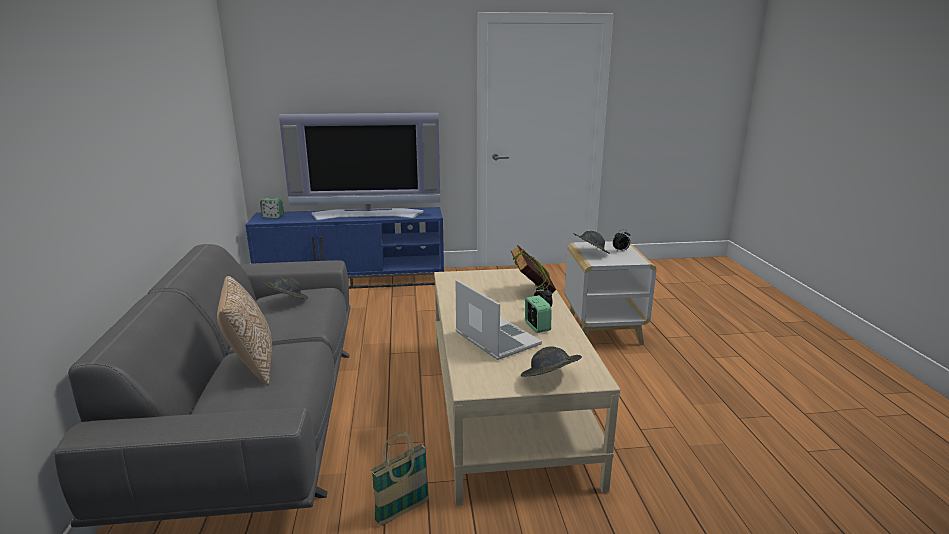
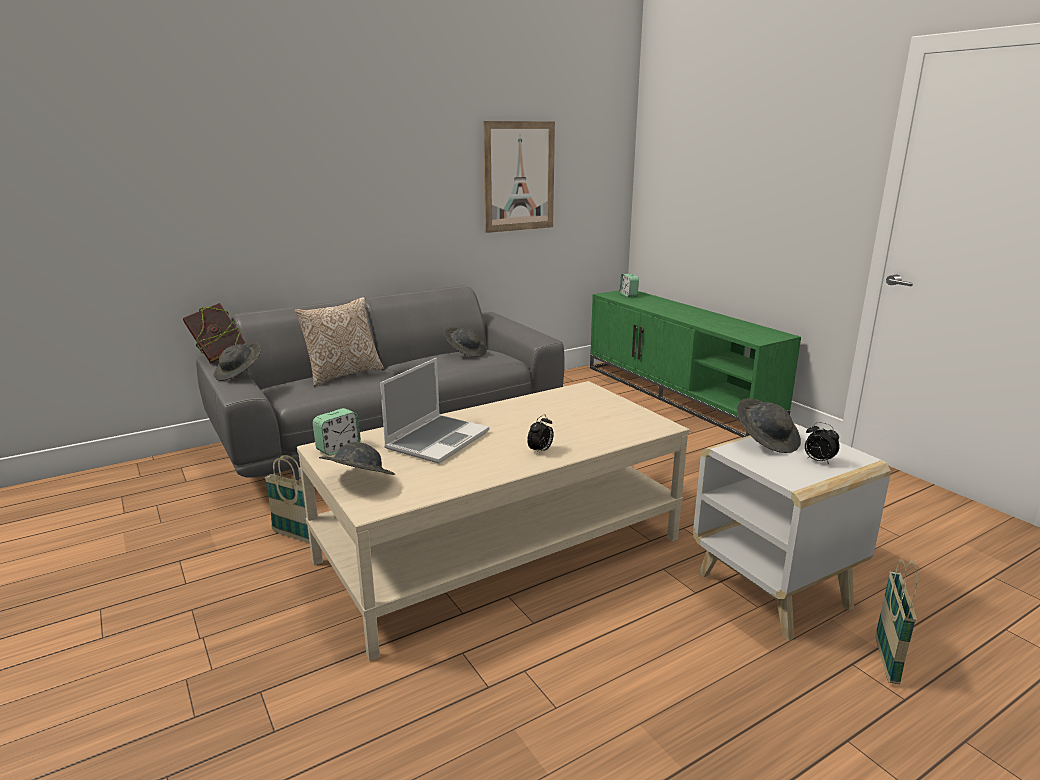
camera: 65 degrees right, 0 degrees up
blue tv stand [246,207,444,289] -> green tv stand [590,290,801,437]
television [279,113,440,220] -> none
book [511,245,556,293] -> book moved to [183,303,246,363]
alarm clock [525,295,551,333] -> alarm clock moved to [313,408,361,455]
none -> grey hat [214,342,261,381]
none -> picture [483,121,555,233]
none -> basket [876,559,917,685]

